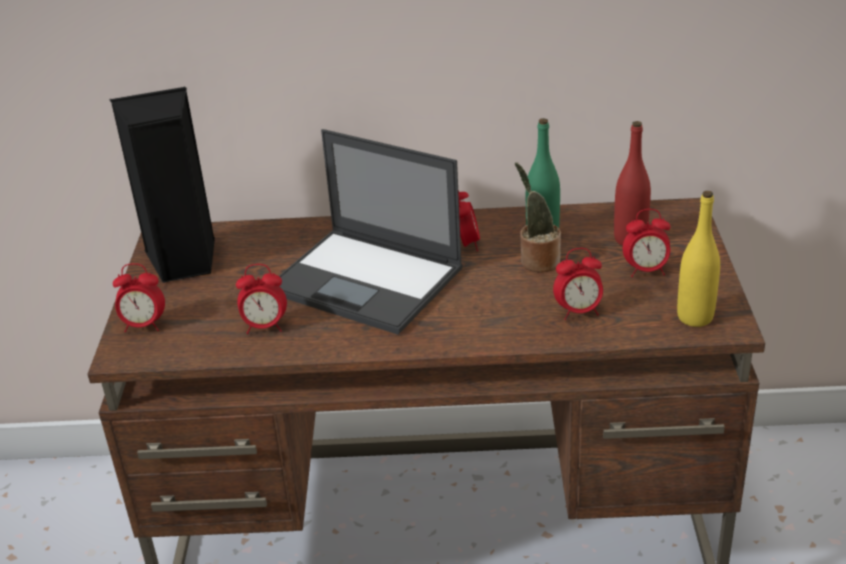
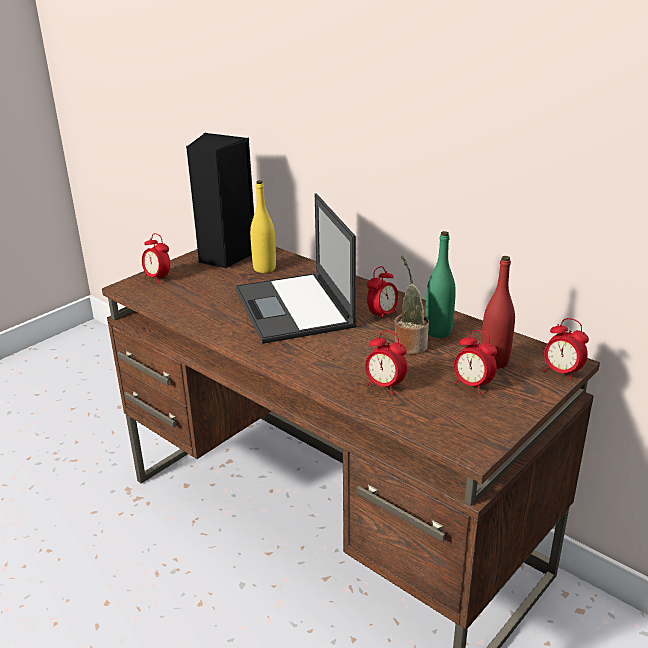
camera: 40 degrees right, 5 degrees down
alarm clock [236,264,287,334] -> alarm clock moved to [544,318,589,381]
yellow bottle [677,191,720,327] -> yellow bottle moved to [250,180,276,273]

